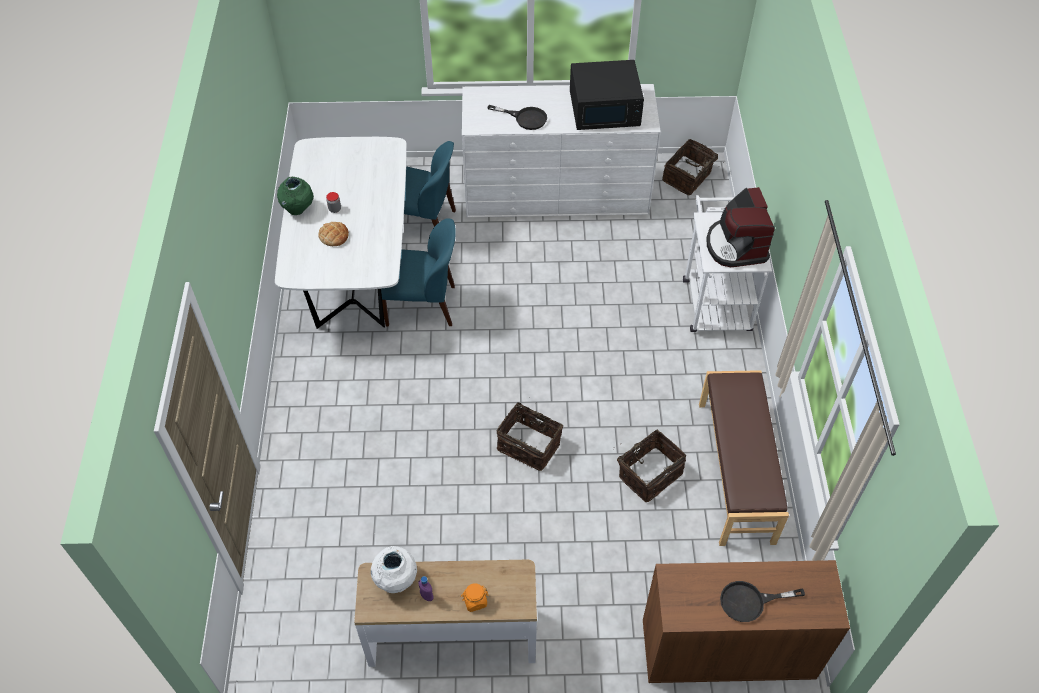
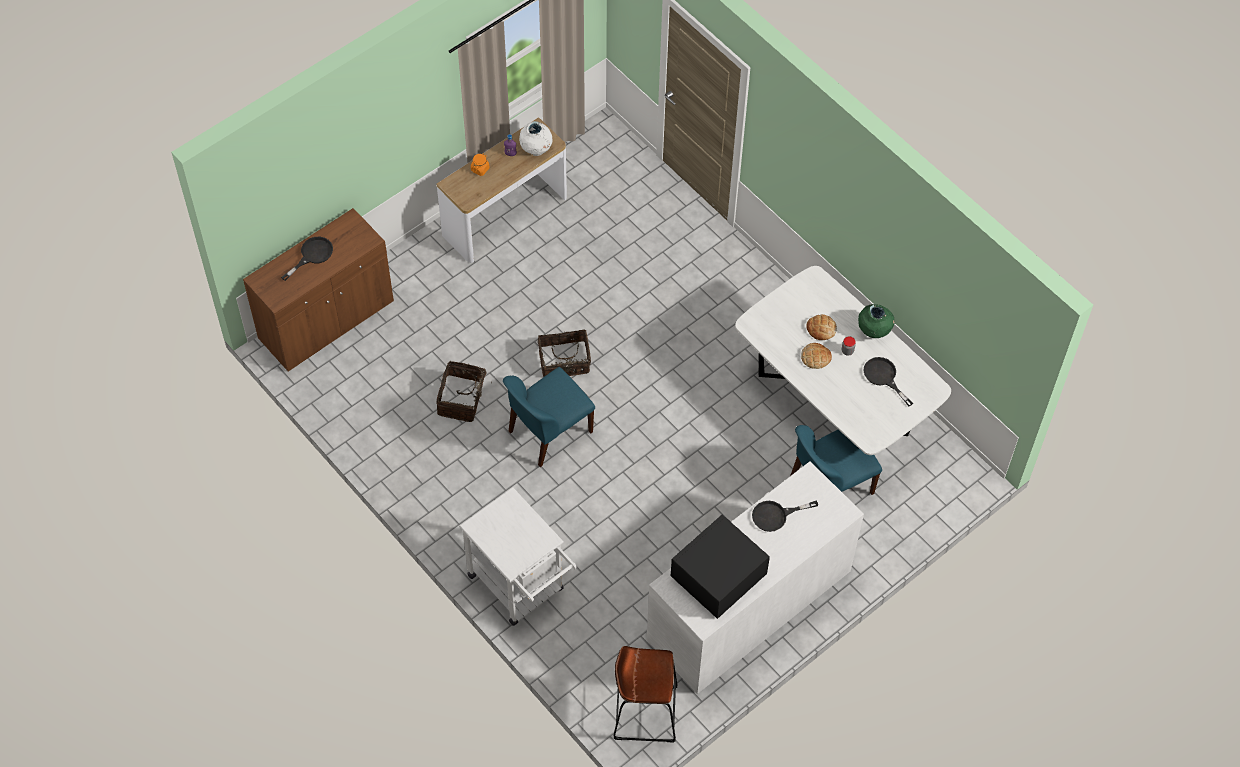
camera: 140 degrees right, 5 degrees up
blue chair [379,218,456,326] -> blue chair moved to [503,367,595,467]
basket [662,139,719,196] -> brown stool [613,646,677,742]
brown bench [699,370,789,546] -> none
coffee machine [706,187,775,267] -> none
none -> bread [801,343,832,369]
none -> black frying pan [864,357,913,406]

